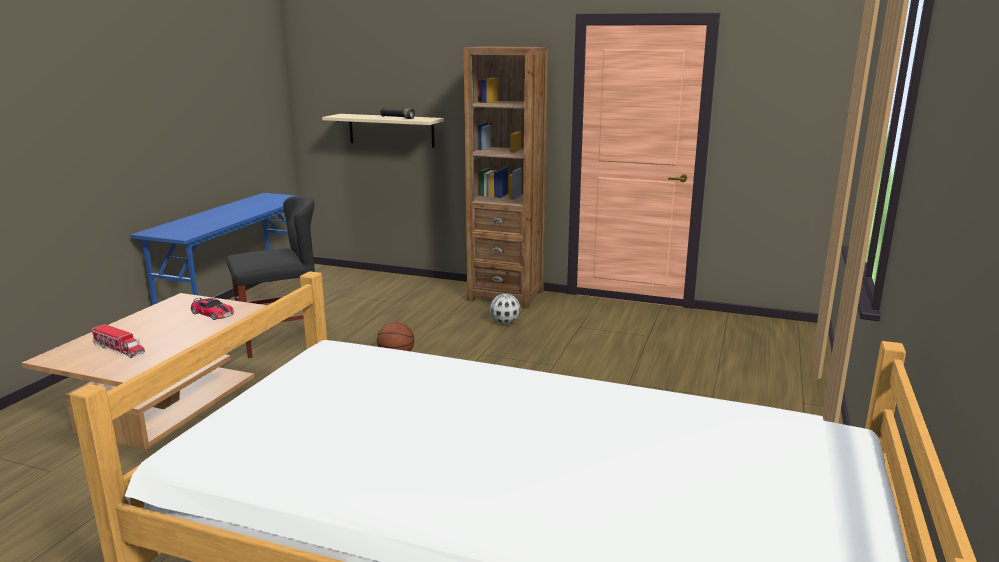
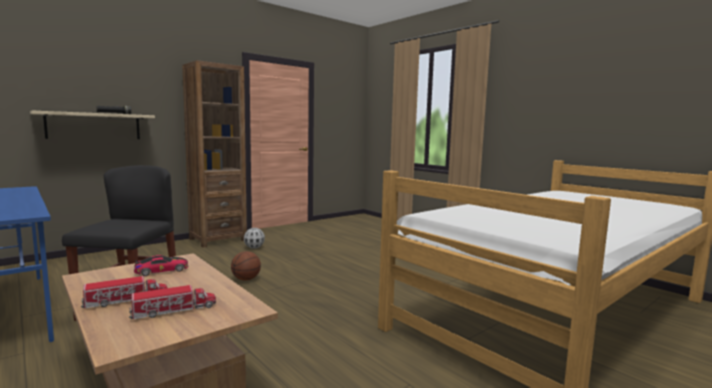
camera: 60 degrees left, 10 degrees down
none -> toy truck [81,276,167,308]

